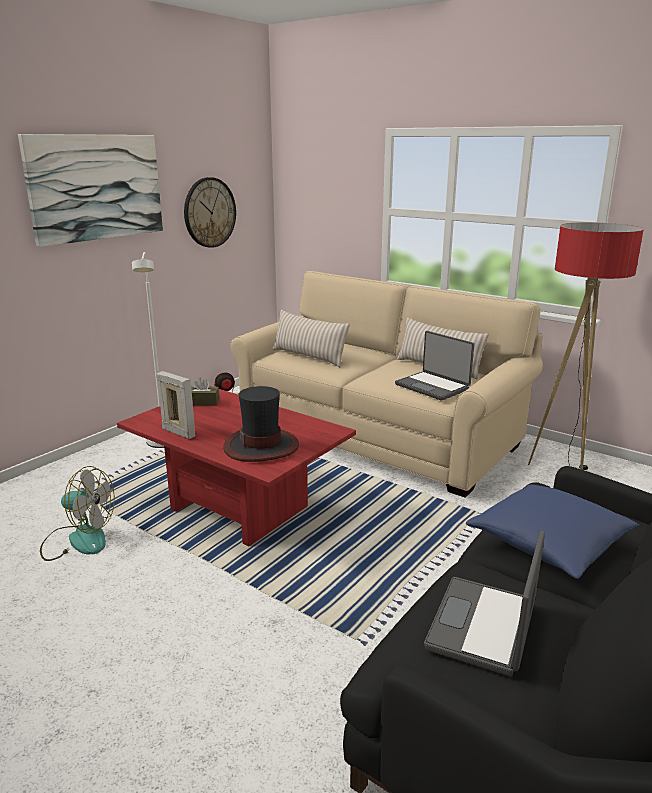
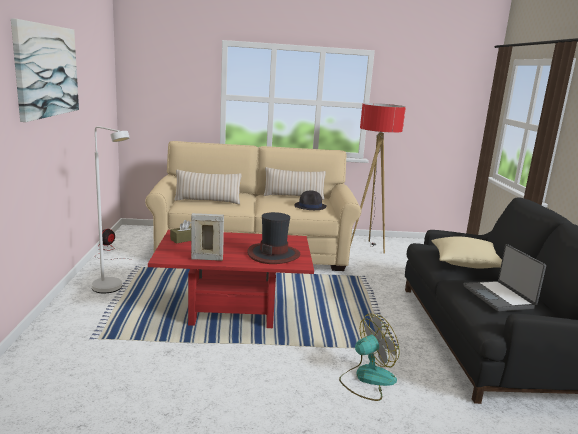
camera: 40 degrees left, 5 degrees down
fan [40,466,115,561] -> fan moved to [339,314,400,401]
wall clock [184,177,236,248] -> none
laptop [395,331,474,400] -> black hat [294,191,327,210]
blue pillow [466,485,639,579] -> beige pillow [432,237,502,269]

